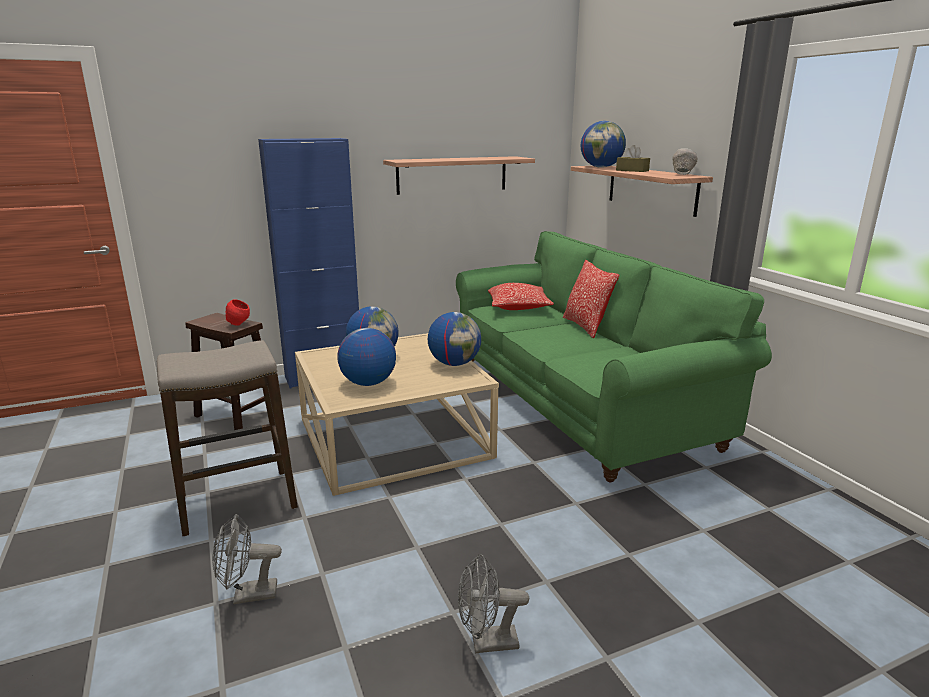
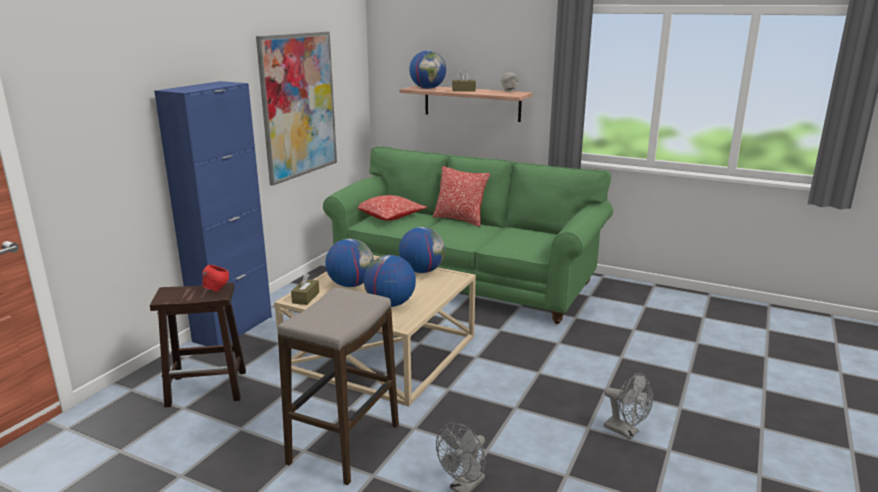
camera: 40 degrees left, 0 degrees up
shelf [383,156,535,195] -> picture [256,32,337,186]
grey fan [458,554,529,653] -> grey fan turned 90 degrees counterclockwise [604,373,653,439]
none -> brown tissue box [291,274,319,305]

